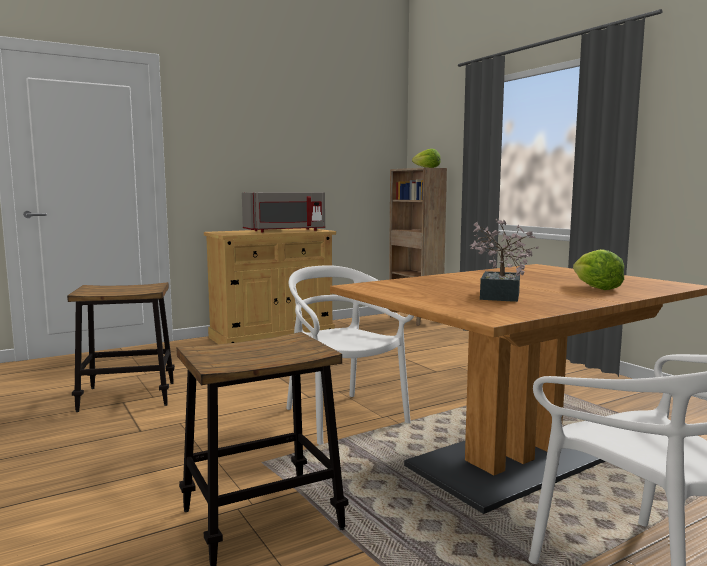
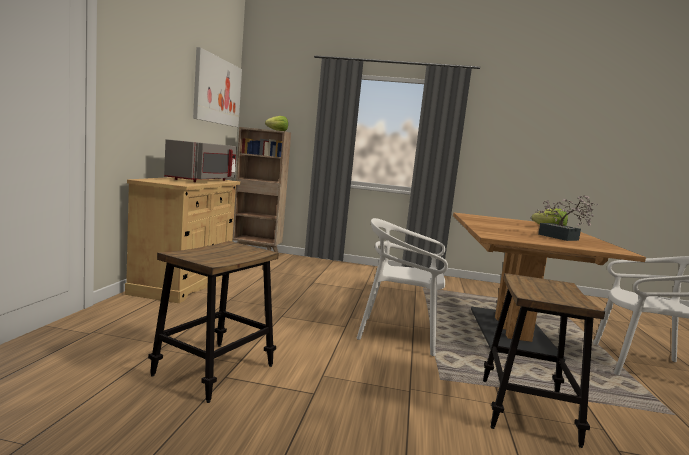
camera: 50 degrees left, 0 degrees up
none -> picture [193,47,242,127]

